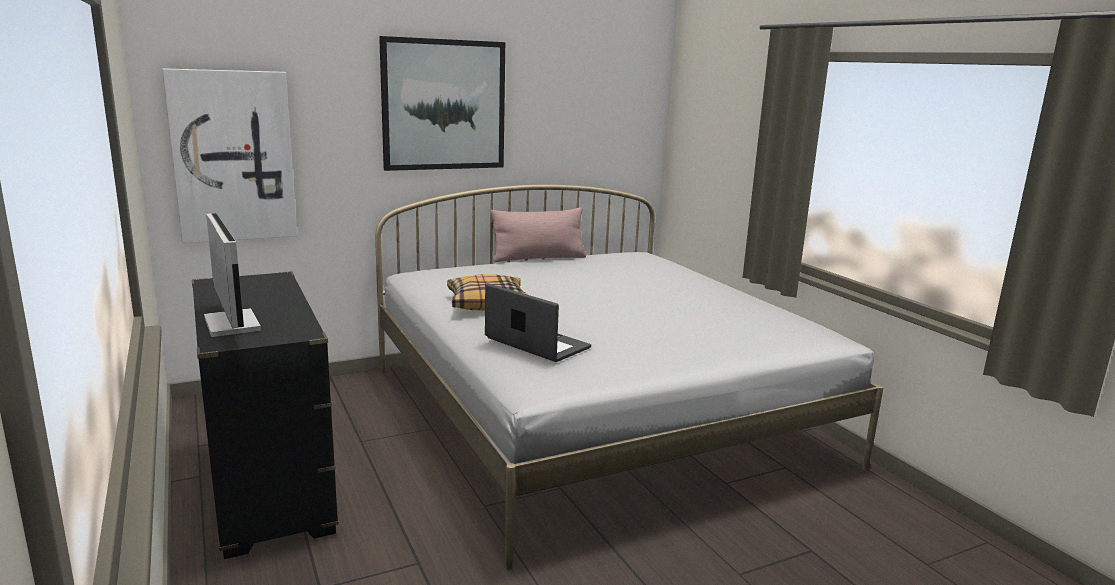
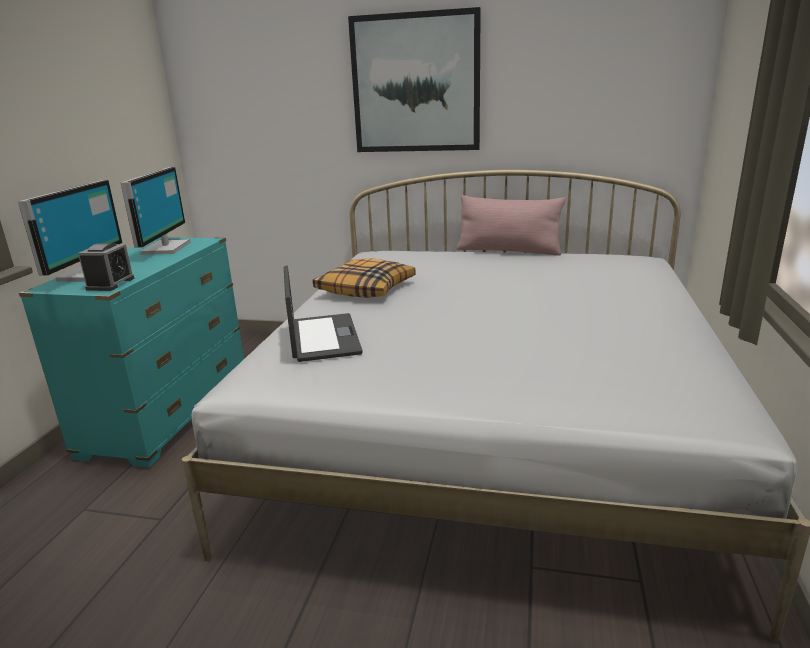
camera: 40 degrees right, 5 degrees up
picture [162,68,297,243] -> none
black dresser [192,271,339,559] -> turquoise dresser [19,237,244,468]
none -> alarm clock [78,243,134,291]
none -> monitor [121,167,191,255]

